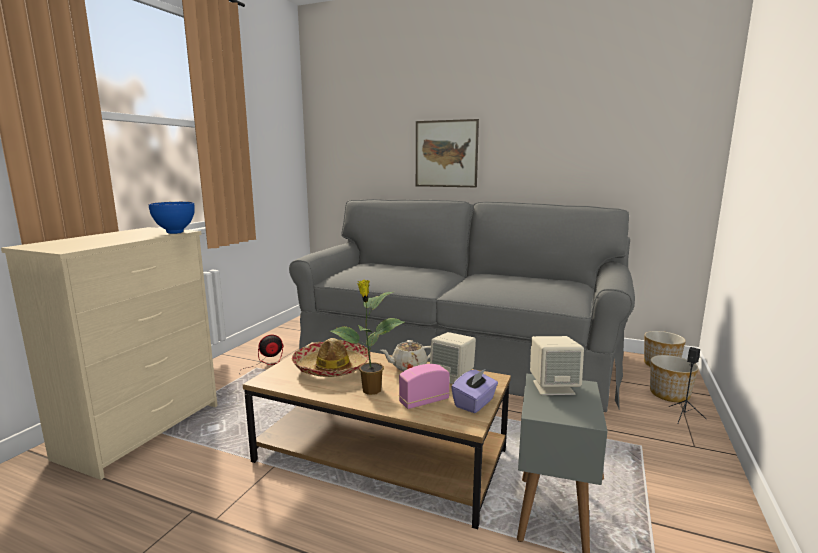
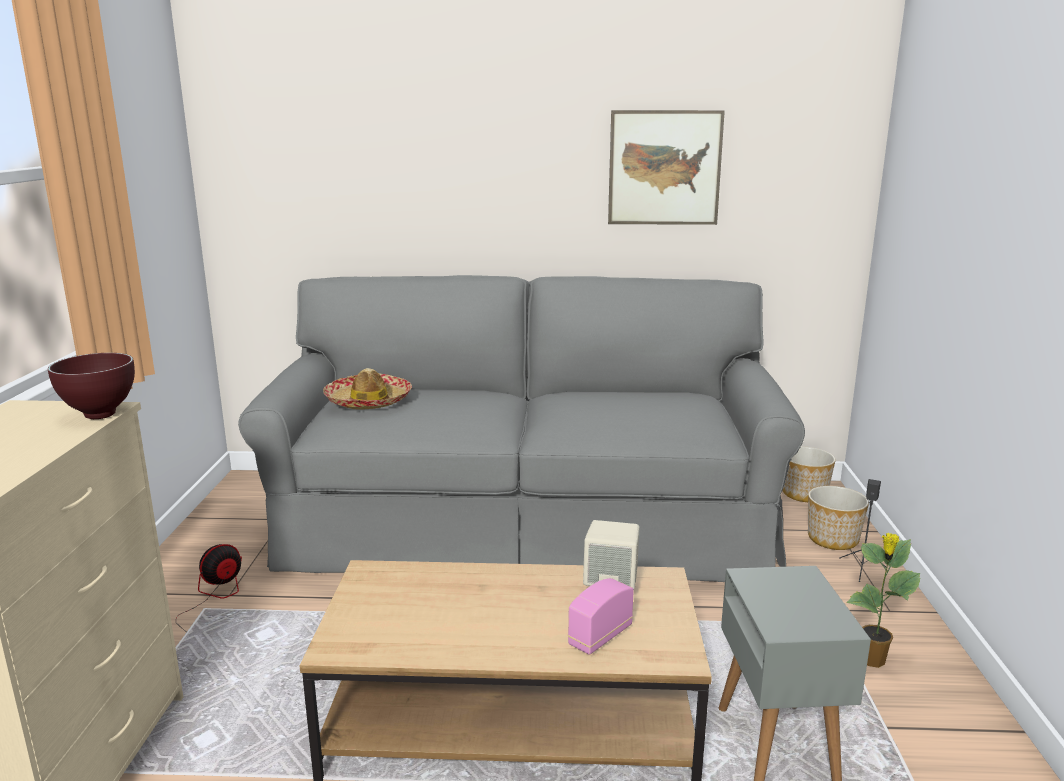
camera: 20 degrees left, 5 degrees up
blue bowl [148,202,195,234] -> brown bowl [48,353,135,419]
hat [292,338,371,377] -> hat moved to [323,368,412,410]
potted plant [330,280,405,395] -> potted plant moved to [847,533,921,668]
beige teapot [380,340,431,371] -> none
picture [416,119,479,187] -> picture moved to [608,110,725,225]
purple tissue box [451,368,498,413] -> none
beige speaker [530,336,584,395] -> none

